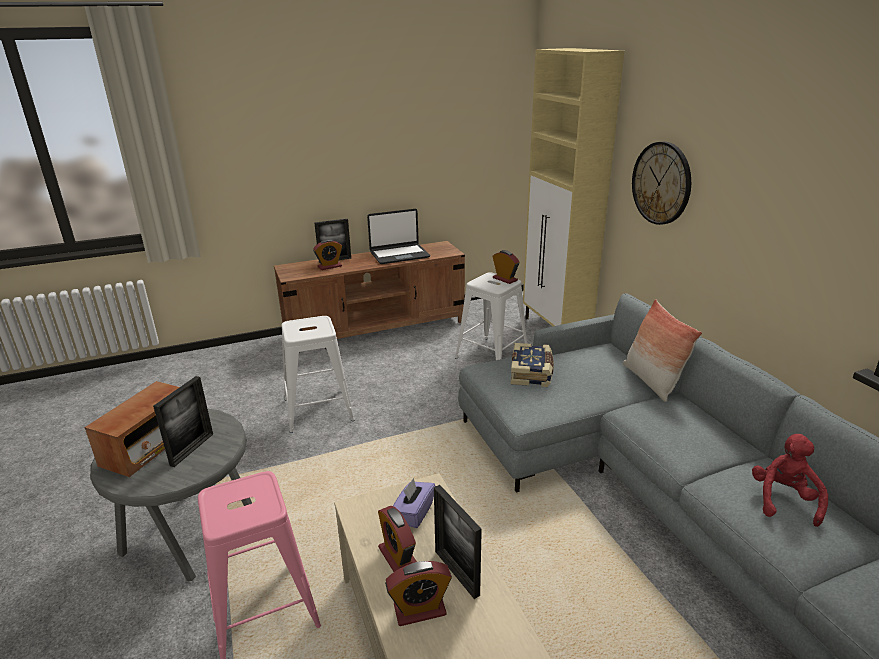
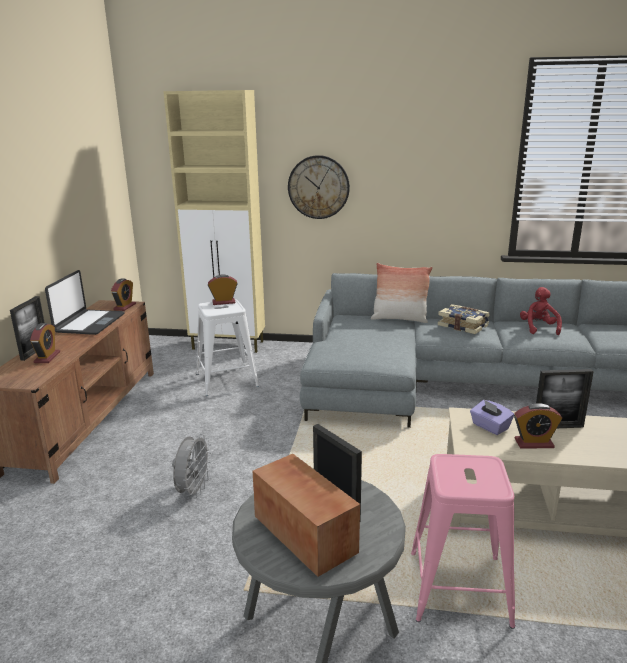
camera: 60 degrees left, 5 degrees down
white stool [282,316,354,433] -> grey fan [172,434,212,498]
alarm clock [385,561,452,626] -> alarm clock moved to [111,278,136,311]
book [511,343,554,387] -> book moved to [438,304,489,334]
red plush toy [752,434,828,527] -> red plush toy turned 45 degrees clockwise [520,287,562,335]

